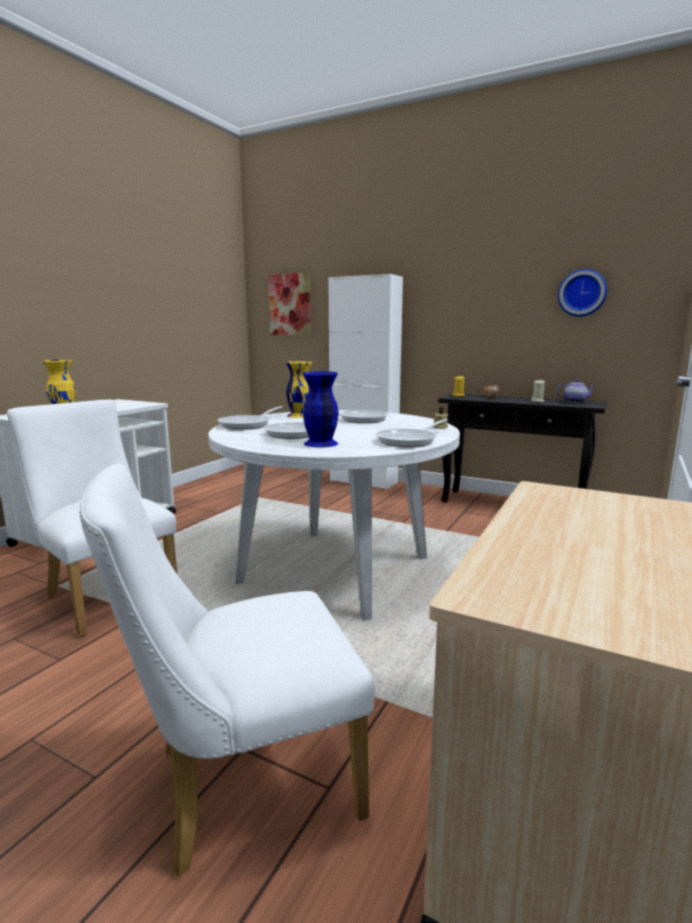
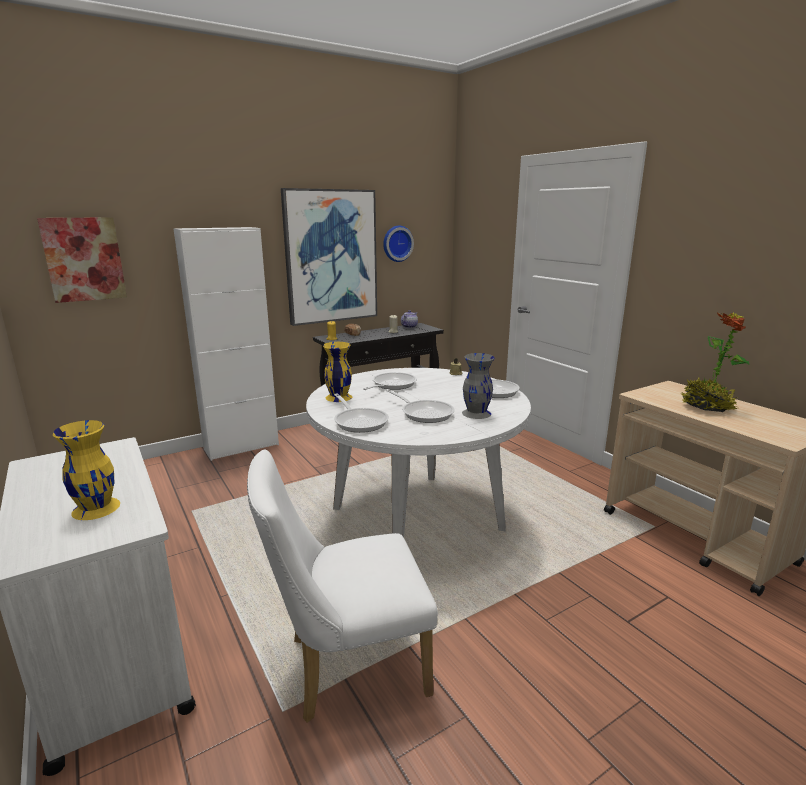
camera: 60 degrees left, 5 degrees up
white chair [79,464,375,877] -> none
blue vase [303,371,339,447] -> grey vase [462,353,494,419]
none -> picture [281,188,377,326]
none -> potted plant [681,313,749,412]

